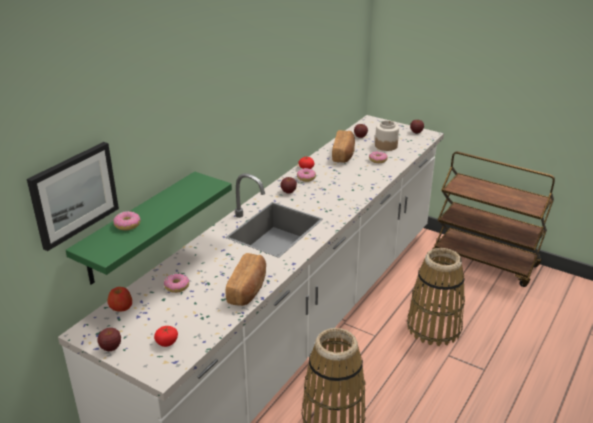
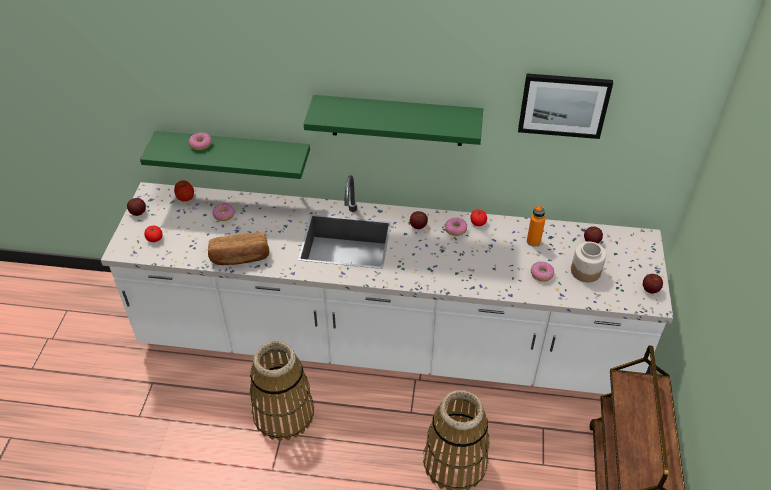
camera: 65 degrees right, 15 degrees up
picture [27,142,119,251] -> picture moved to [518,73,613,139]
bread [332,130,355,163] -> orange bottle [527,206,546,247]
none -> green shelf [304,95,483,146]

